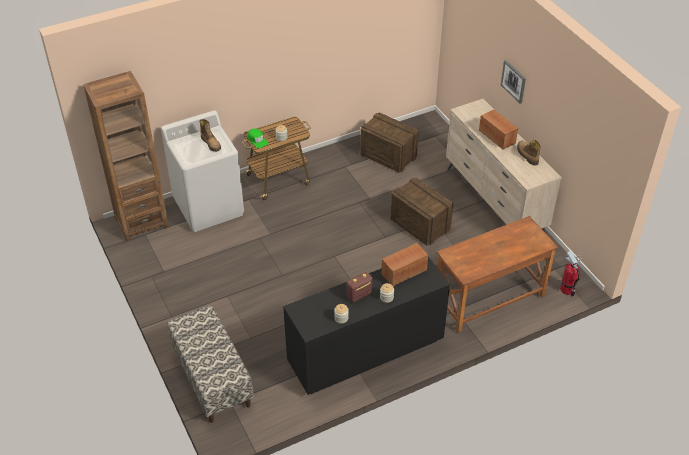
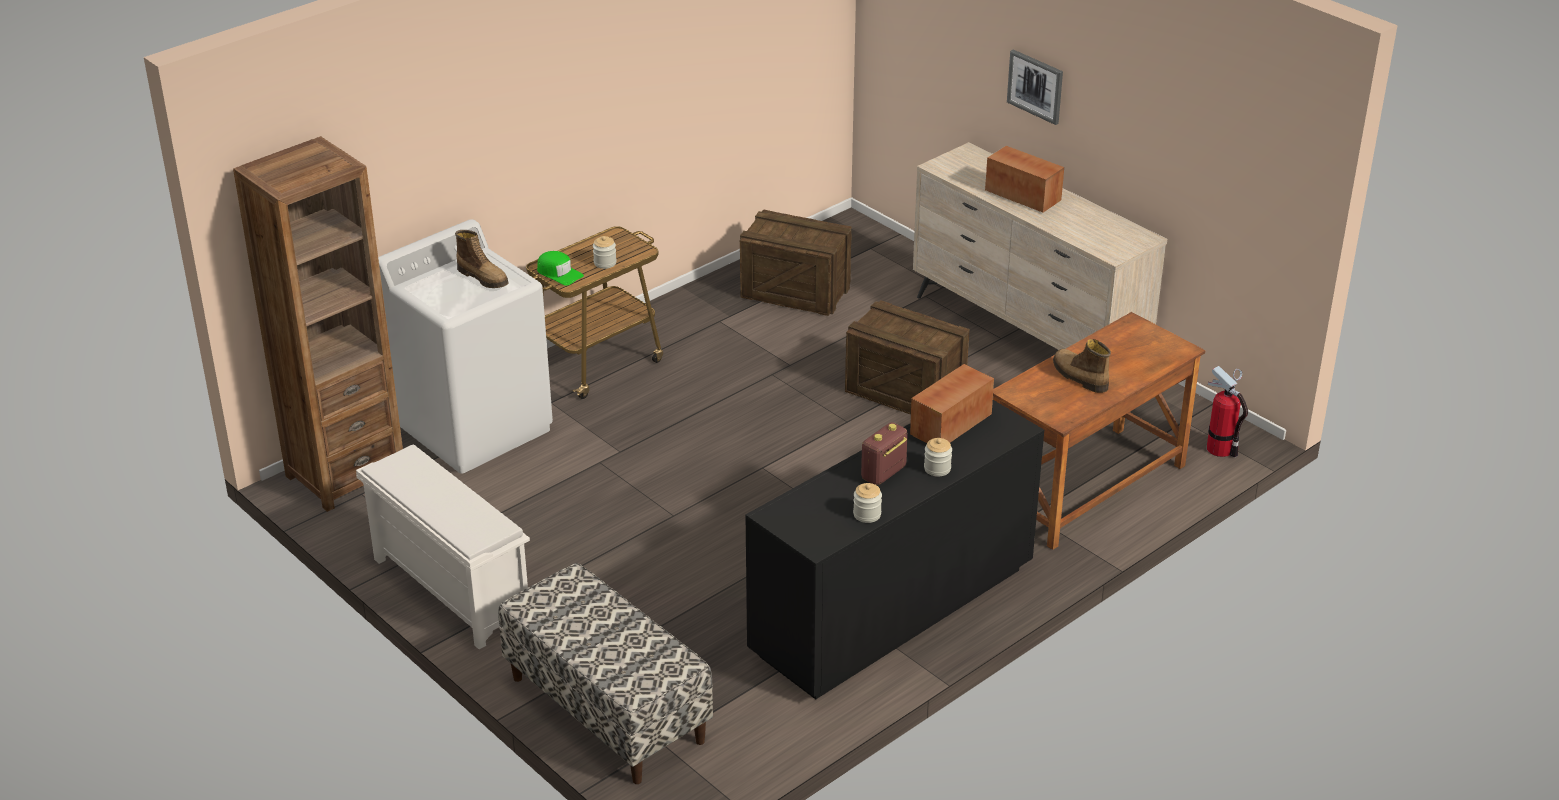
camera: 15 degrees left, 10 degrees down
boot [517,140,541,166] -> boot moved to [1053,339,1111,393]
none -> white shoe rack [356,444,530,649]

